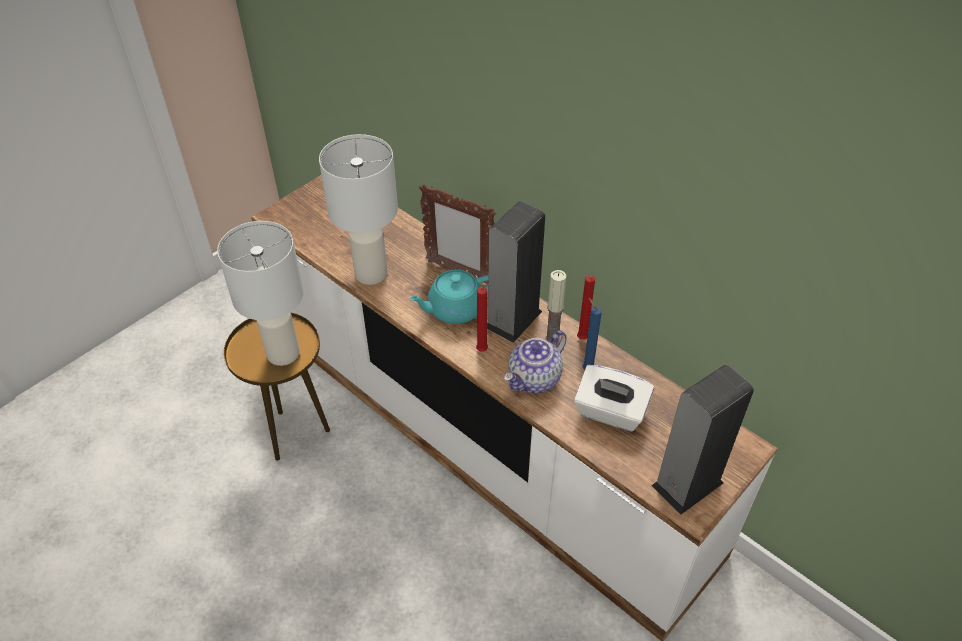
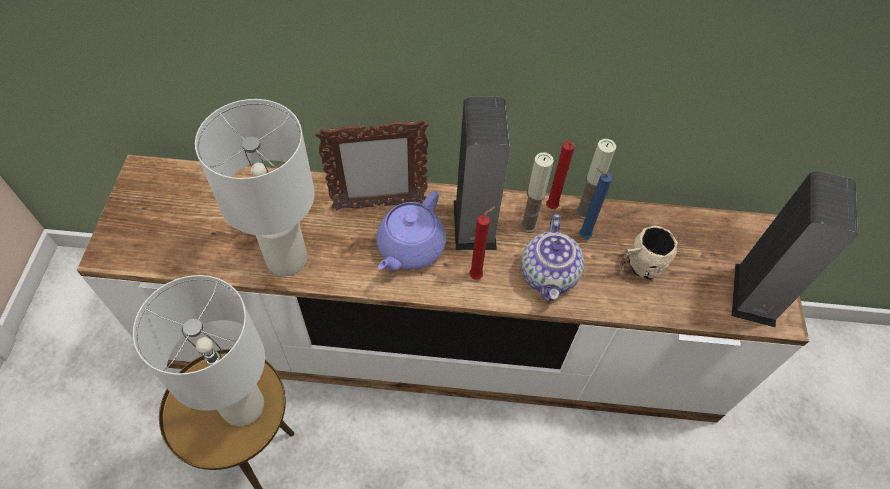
camera: 40 degrees left, 10 degrees up
turquoise teapot [409,270,488,324] -> purple teapot [377,191,446,271]
white tissue box [574,365,654,431] -> beige mug [620,226,678,280]
none -> candle [575,139,616,219]

